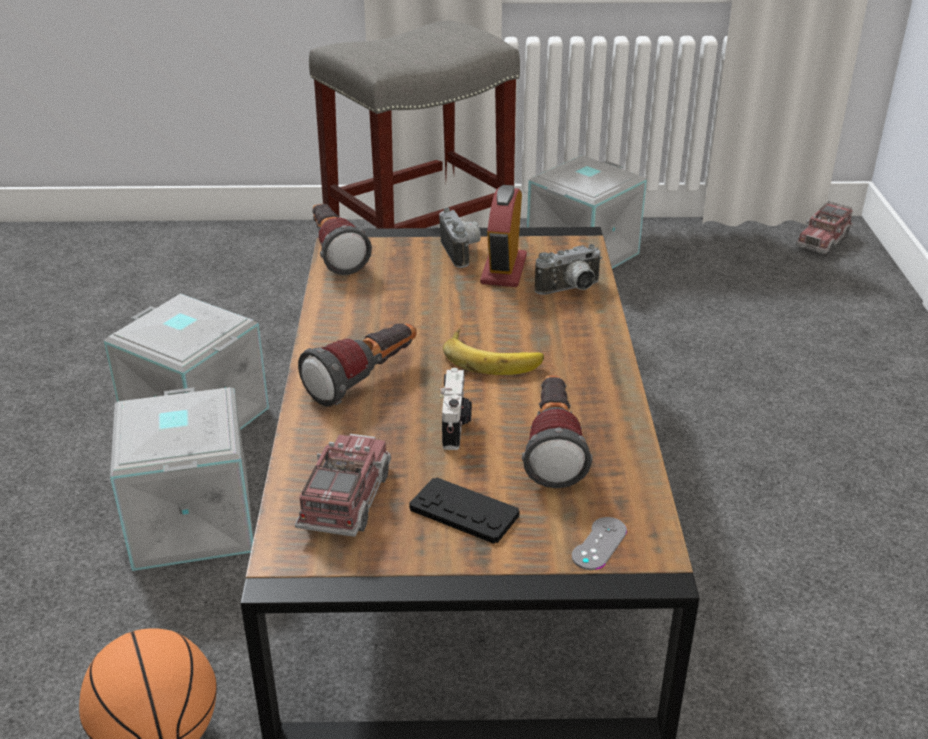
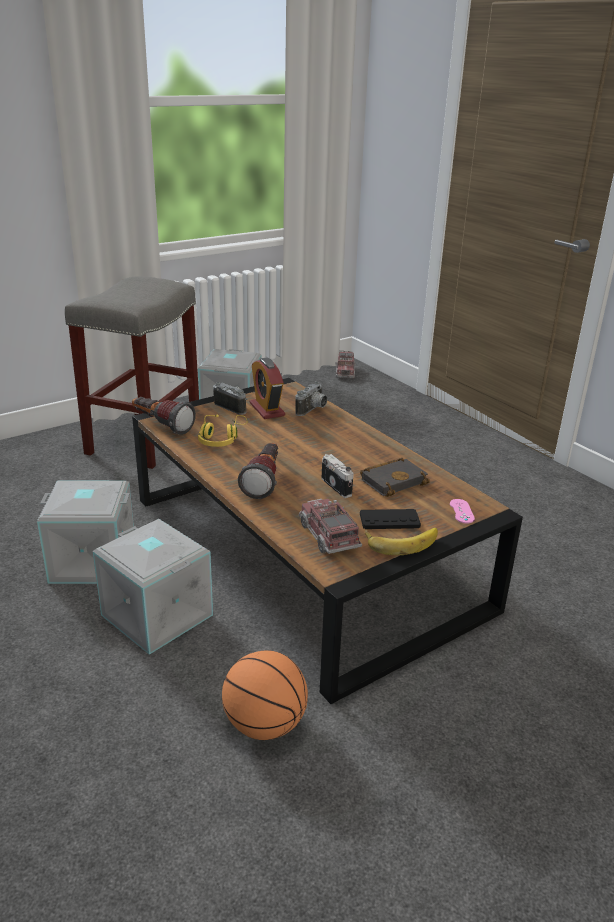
camera: 35 degrees left, 5 degrees down
banana [443,328,544,375] -> banana moved to [365,528,438,555]
flashlight [522,375,593,488] -> black book [360,457,430,497]
grey game controller [572,517,627,570] -> pink game controller [450,499,475,524]
none -> yellow headphones [198,415,248,447]

